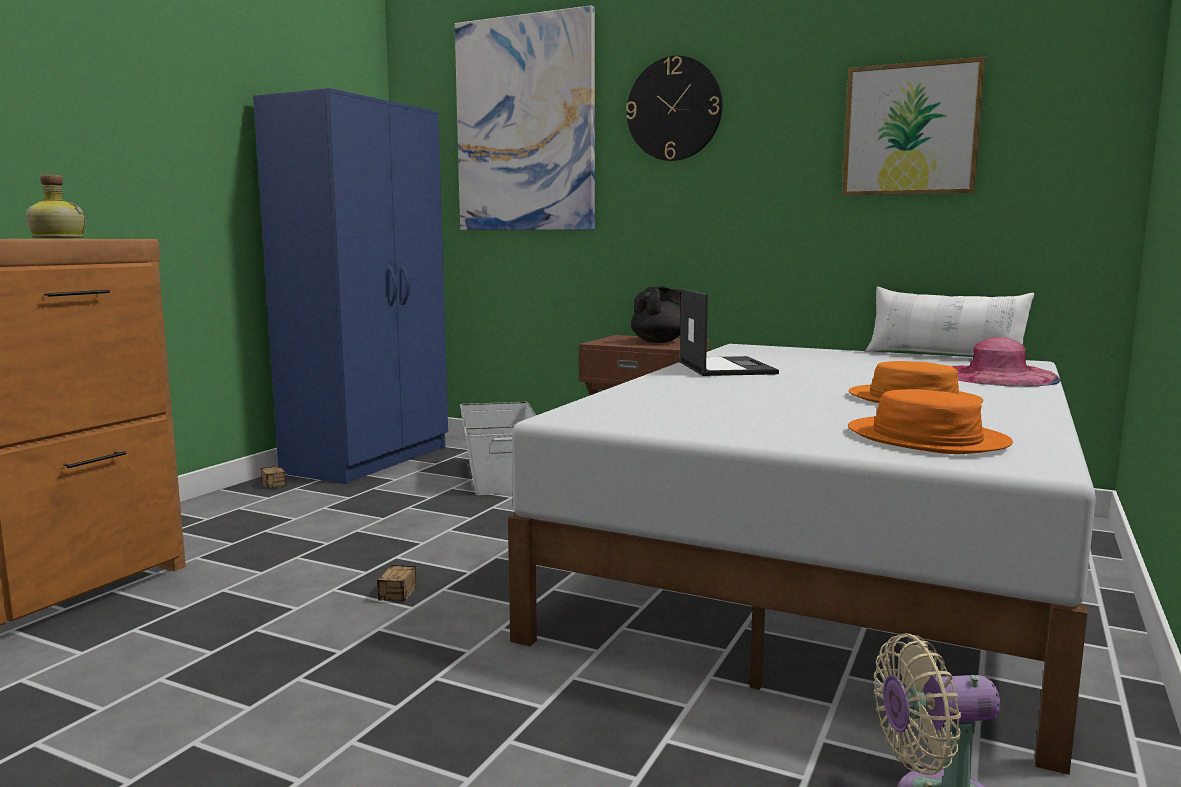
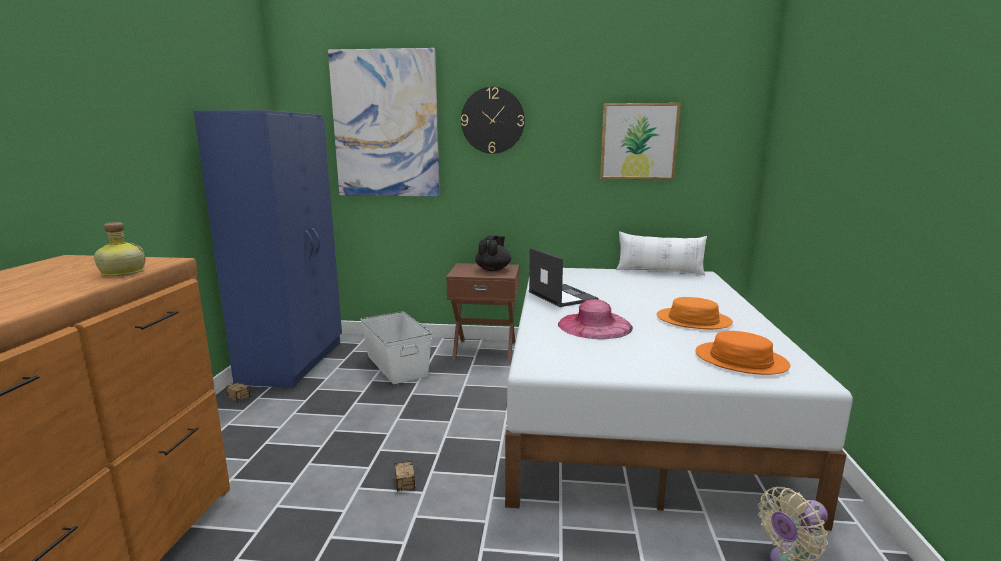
camera: 20 degrees left, 5 degrees up
pink hat [952,337,1061,386] -> pink hat moved to [558,299,633,339]

